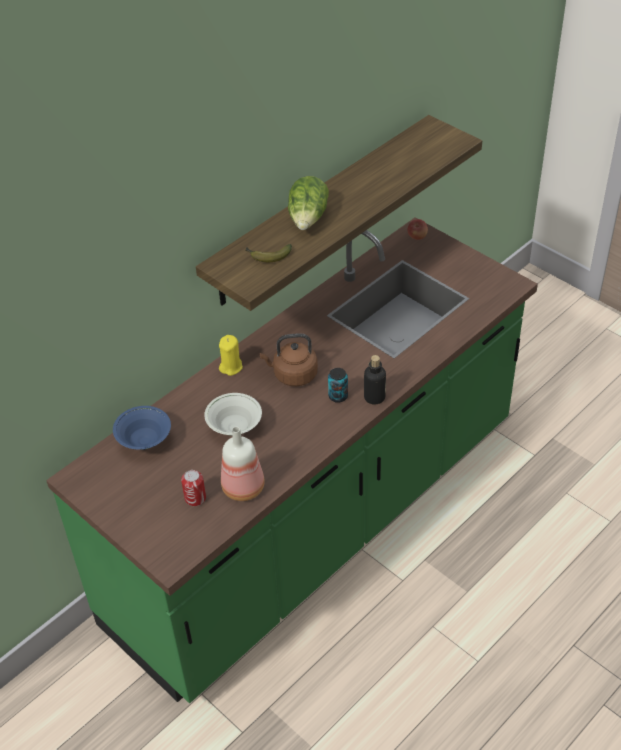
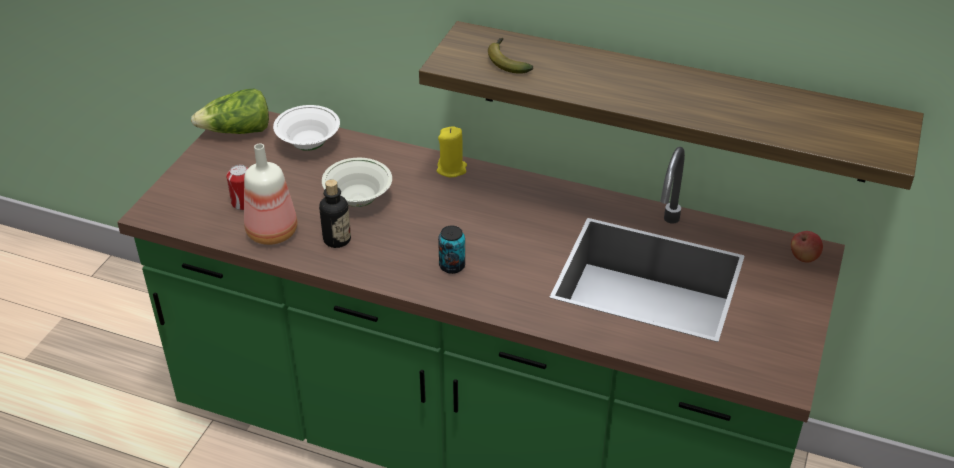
camera: 65 degrees right, 5 degrees down
blue bowl [113,406,171,450] -> white bowl [273,105,340,151]
brown kettle [260,333,318,386] -> none
lettuce [288,176,329,230] -> lettuce moved to [191,89,269,134]
bottle [364,355,386,405] -> bottle moved to [319,179,351,248]

